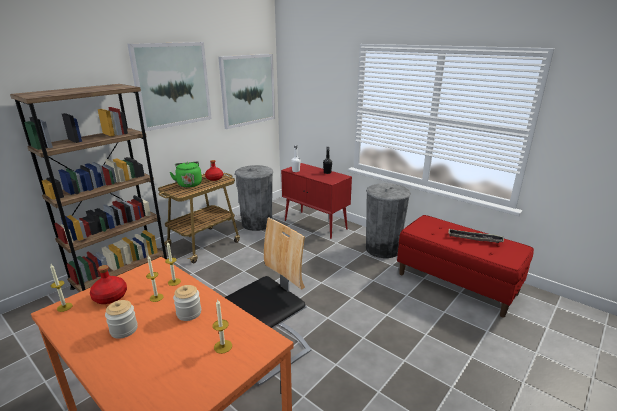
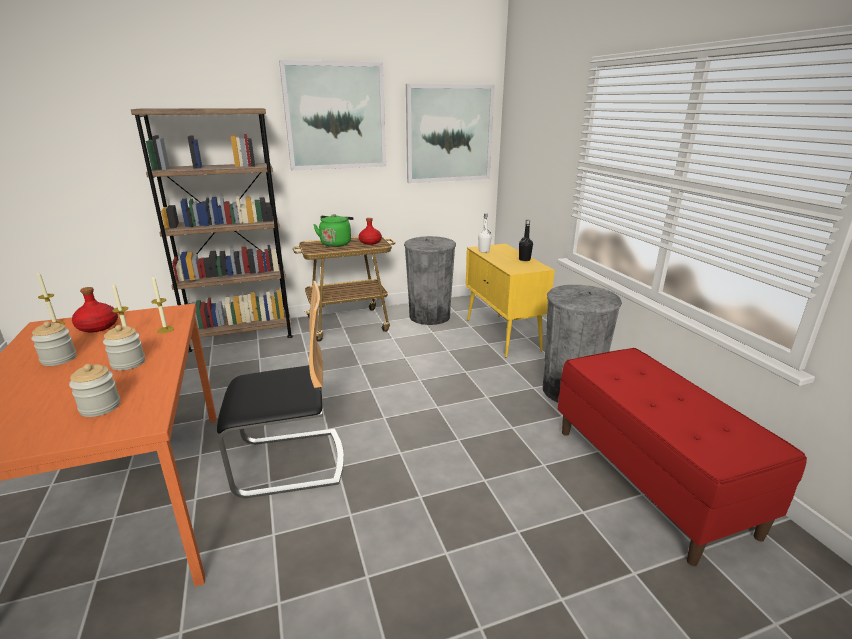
camera: 30 degrees right, 0 degrees up
candle [213,299,232,354] -> jar [69,364,120,417]
red cabinet [281,163,352,239] -> yellow cabinet [466,244,555,358]
tray [449,229,504,243] -> none

